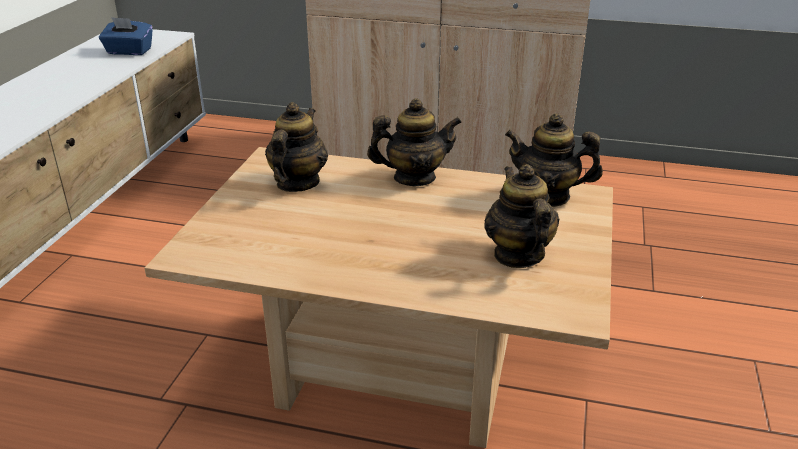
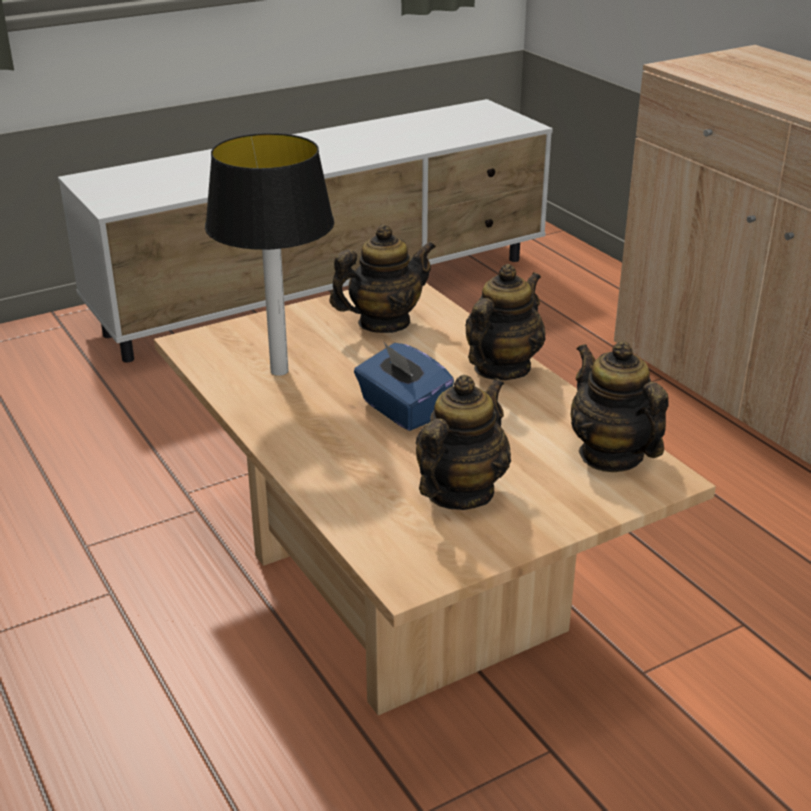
camera: 45 degrees right, 0 degrees up
blue tissue box [99,17,153,55] -> blue tissue box moved to [354,342,454,431]
teapot [367,98,462,186] -> teapot turned 90 degrees counterclockwise [465,264,545,380]
none -> table lamp [205,133,334,376]

